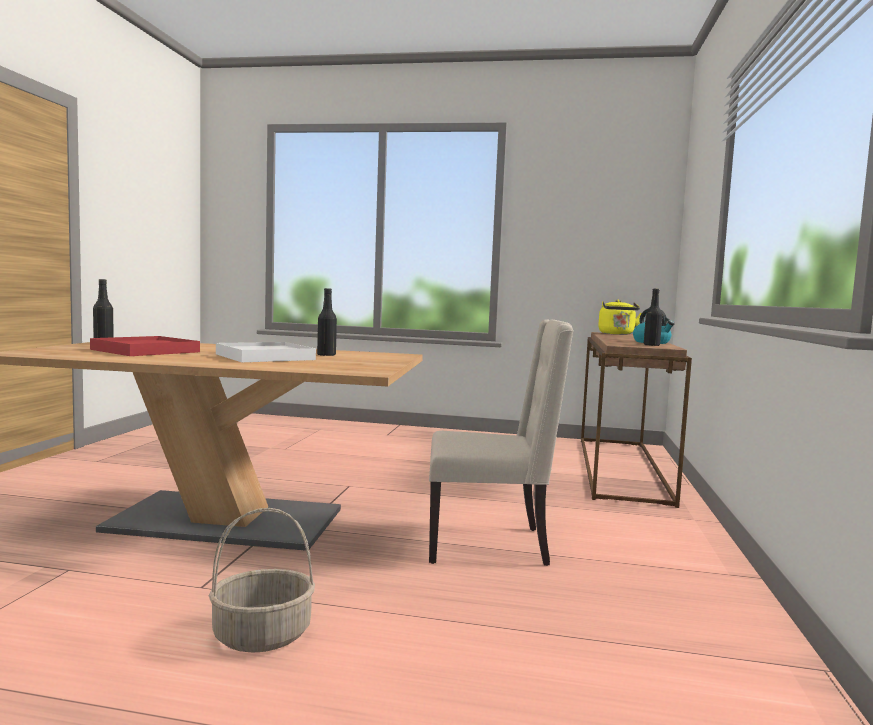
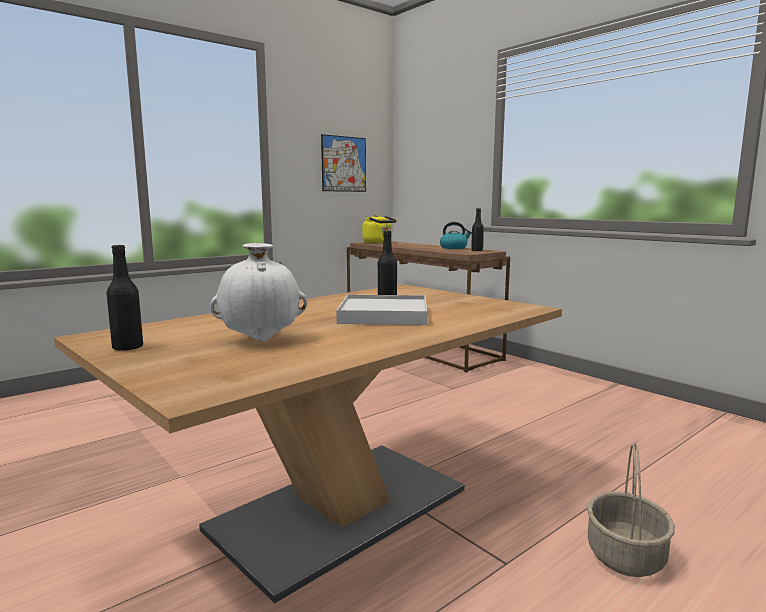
camera: 50 degrees left, 5 degrees up
red tray [90,336,200,356] -> white vase [210,243,307,341]
beige chair [429,319,574,566] -> none
none -> picture [321,134,366,192]

